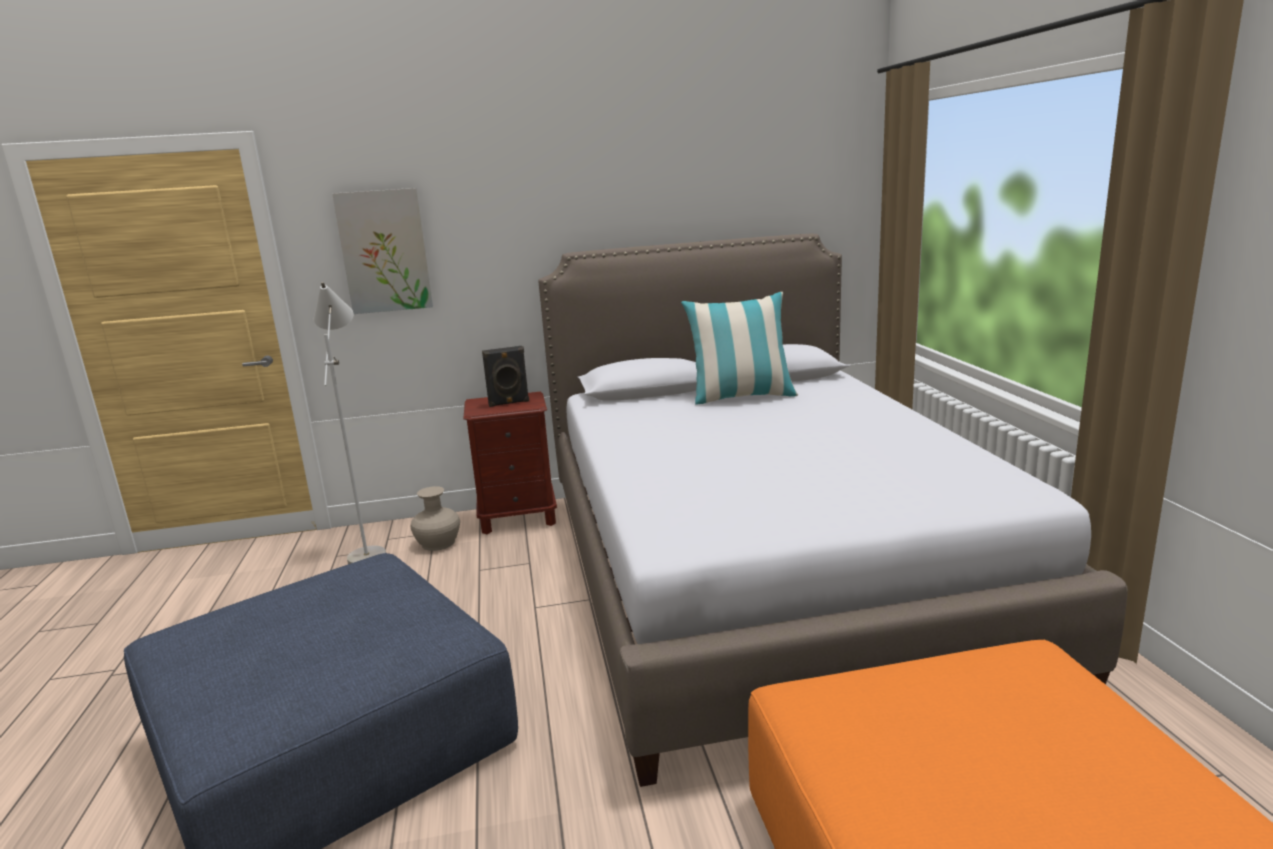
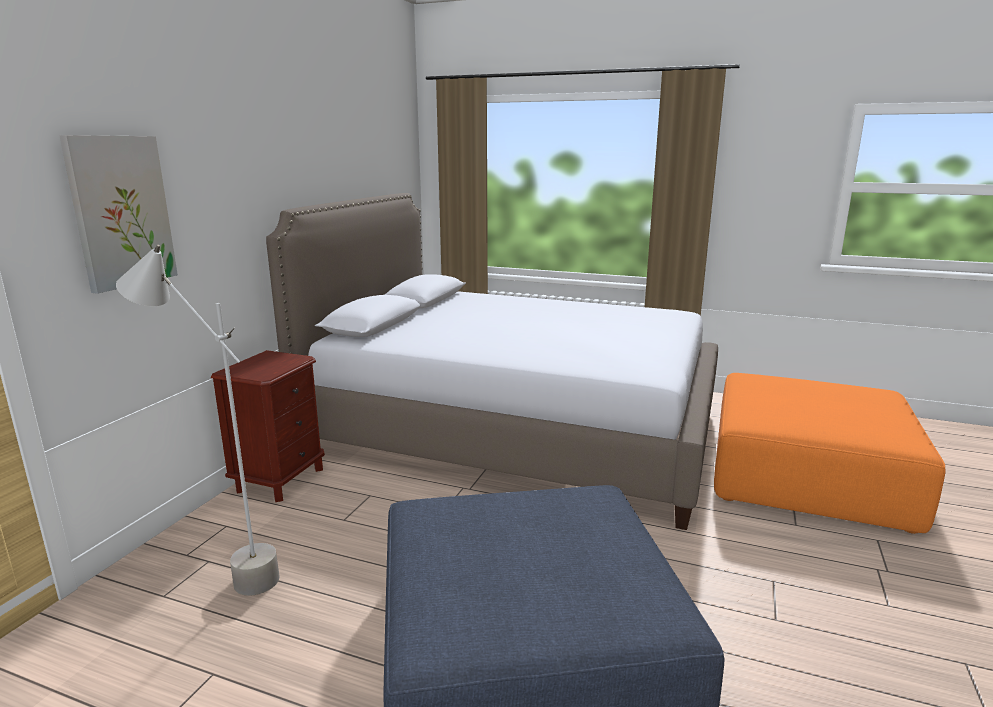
camera: 60 degrees left, 0 degrees up
beige vase [411,486,460,551] -> none
black speaker [482,346,529,407] -> none
pillow [681,292,798,405] -> none

